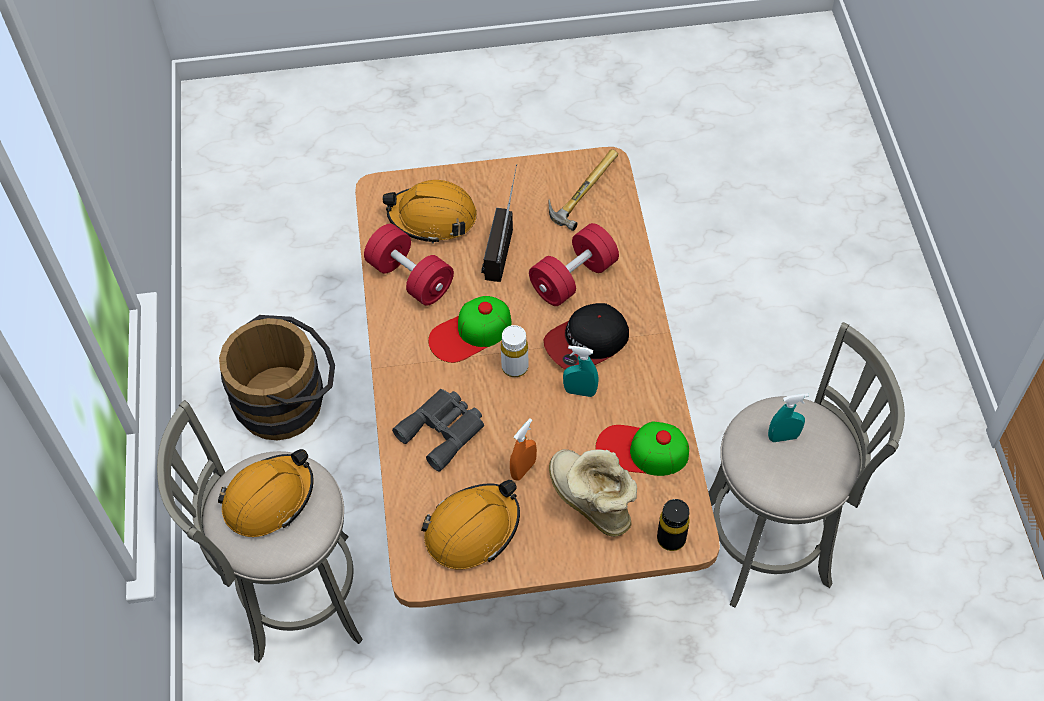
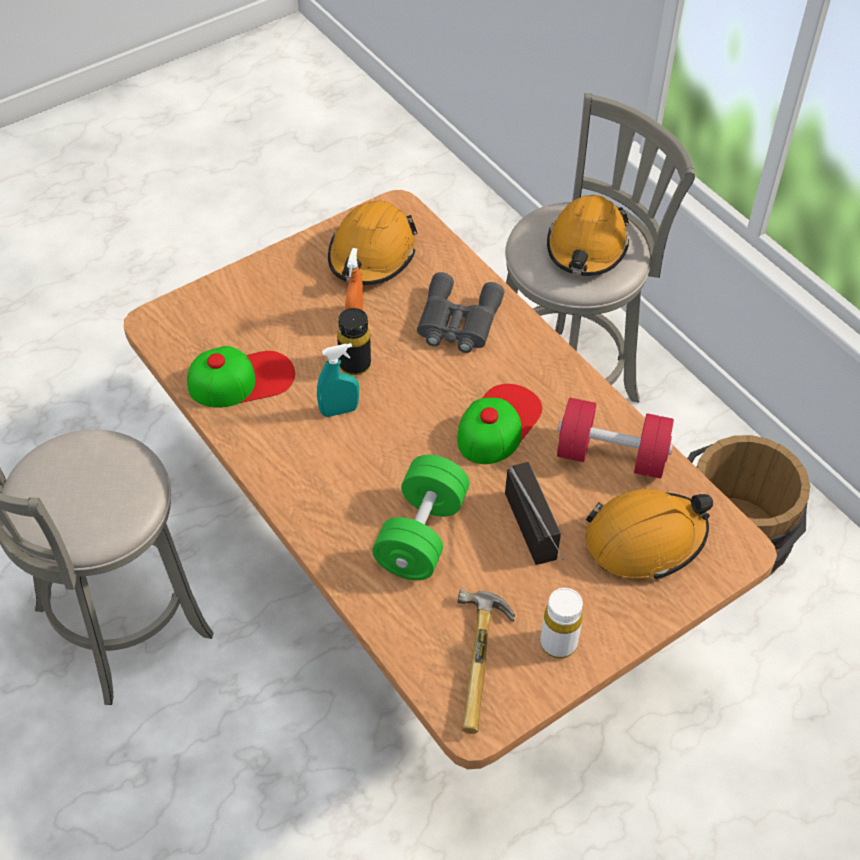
camera: 150 degrees right, 5 degrees down
white bottle [501,325,529,377] -> white bottle moved to [540,588,583,659]
red dumbbell [529,223,619,306] -> green dumbbell [372,455,469,580]
cap [543,303,629,369] -> none
boot [549,449,637,537] -> none
black bottle [657,499,690,551] -> black bottle moved to [337,308,371,376]
turquoise spray bottle [768,393,809,442] -> none

